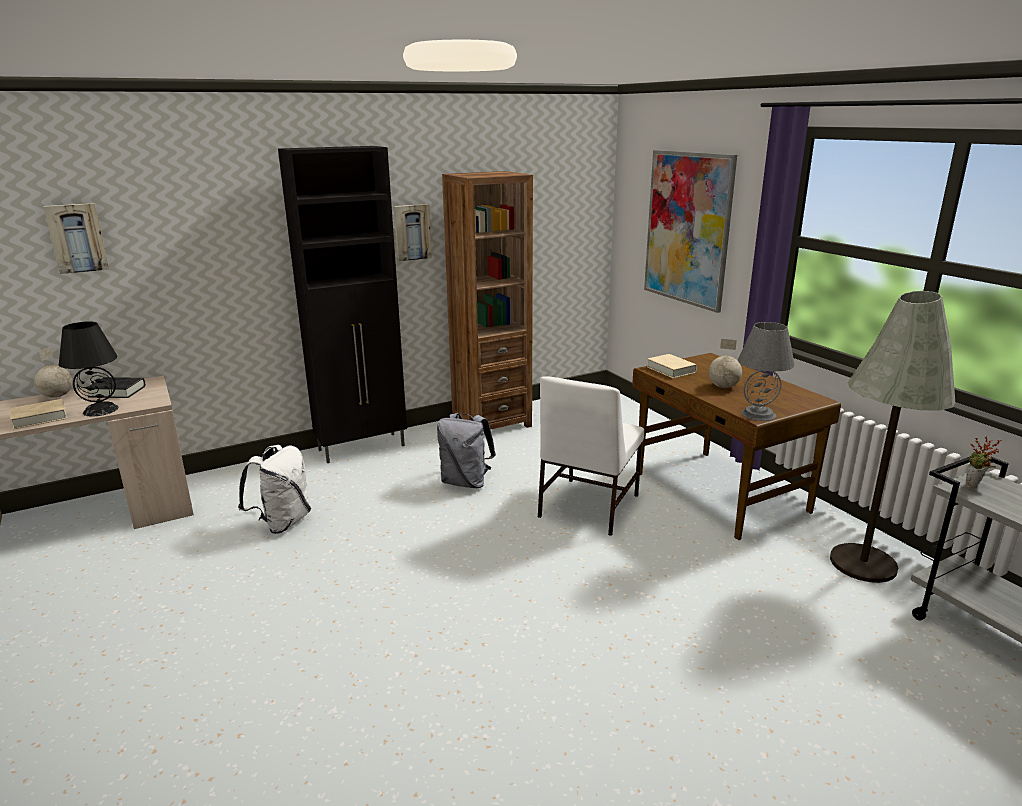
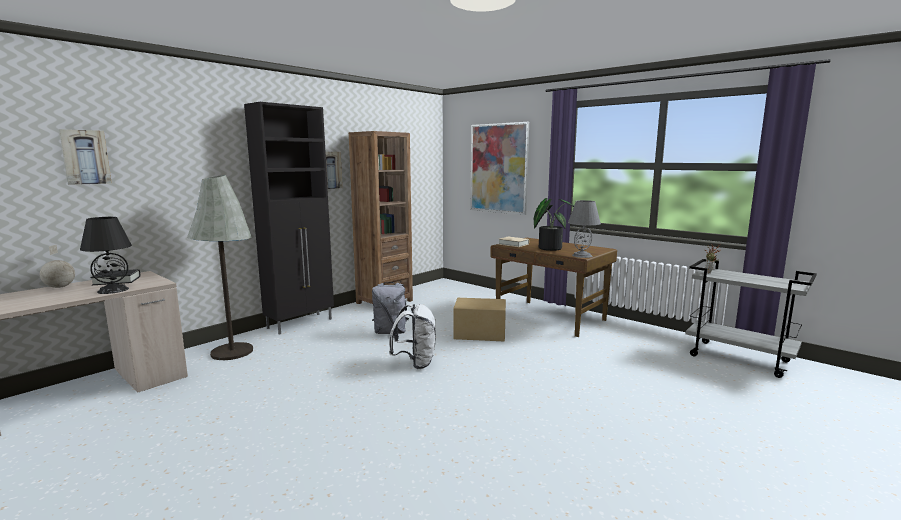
camera: 20 degrees left, 10 degrees down
beige book [10,399,67,429] -> none
white backpack [238,445,311,534] -> white backpack moved to [389,304,436,369]
white chair [538,376,644,536] -> cardboard box [453,298,506,341]
globe [709,339,742,388] -> potted plant [534,198,574,251]
grey floor lamp [830,291,955,583] -> grey floor lamp moved to [187,175,253,360]

